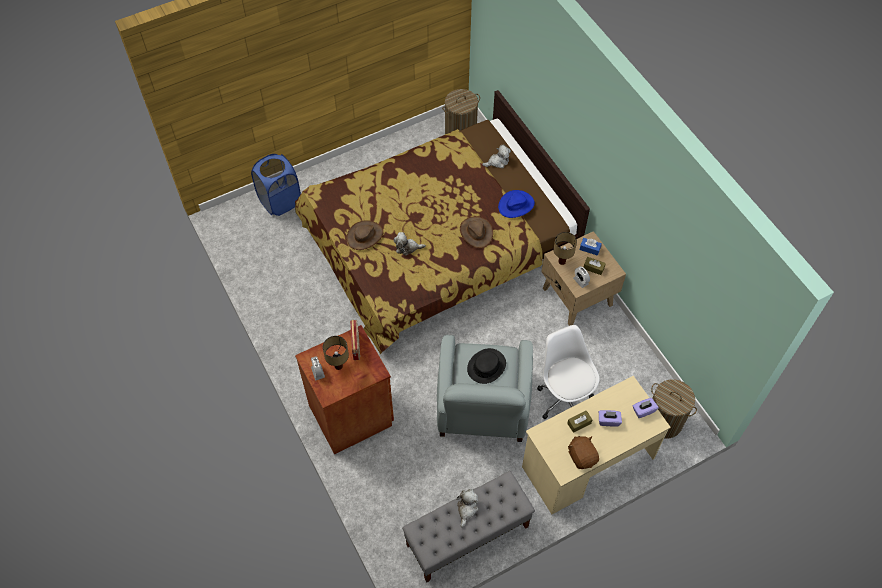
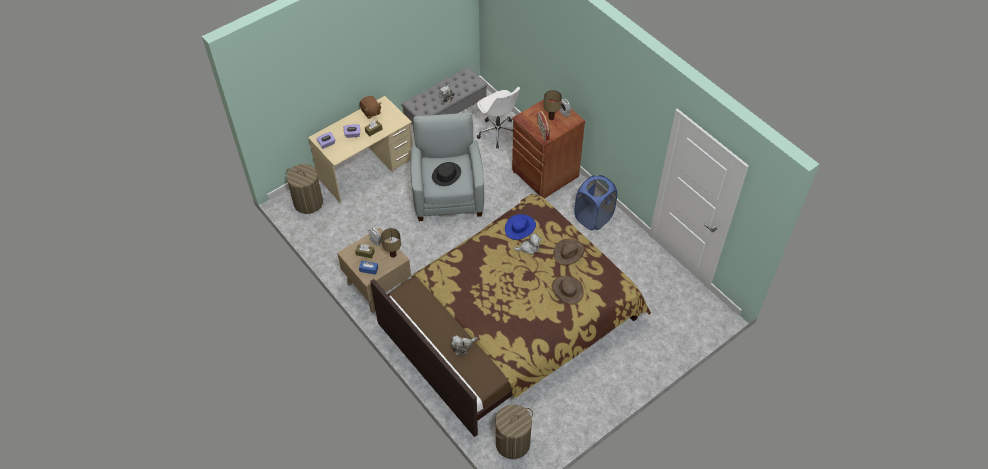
camera: 170 degrees right, 5 degrees down
blue laundry basket [251,154,301,216] -> blue laundry basket moved to [575,175,617,230]
brown hat [460,217,493,248] -> brown hat moved to [552,276,584,305]
blue hat [498,190,535,218] -> blue hat moved to [505,214,536,240]
white office chair [537,325,600,419] -> white office chair moved to [477,87,520,149]

